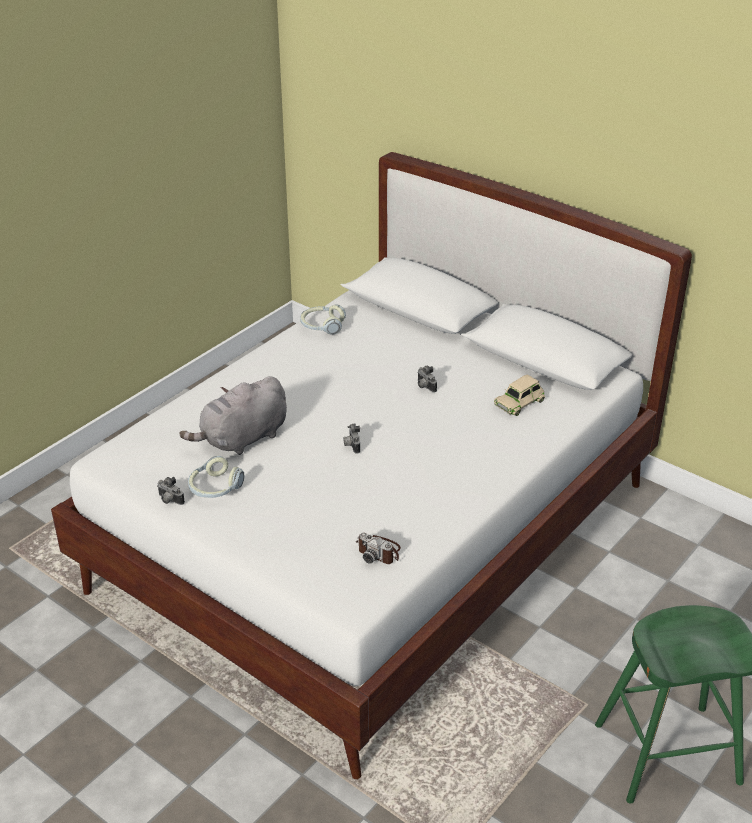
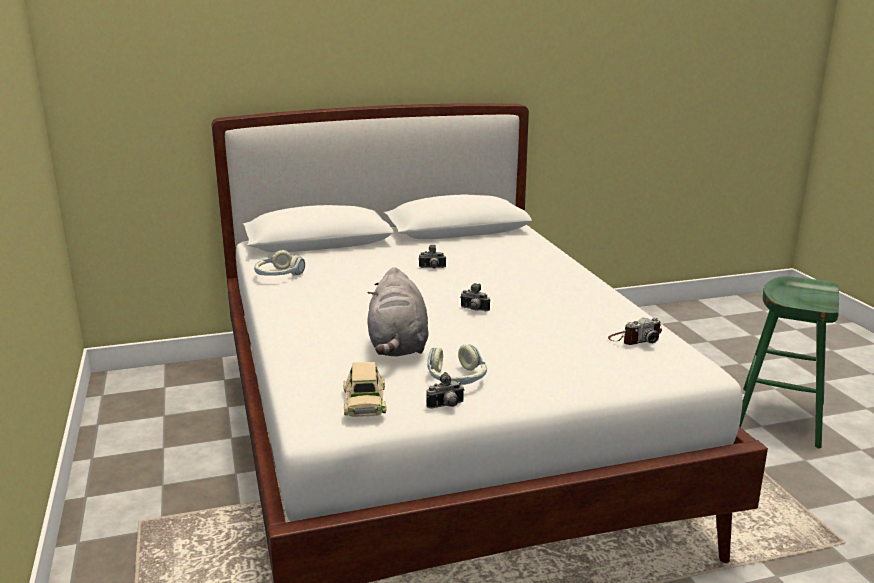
camera: 55 degrees left, 15 degrees down
beige toy car [494,374,545,416] -> beige toy car moved to [343,362,386,417]

